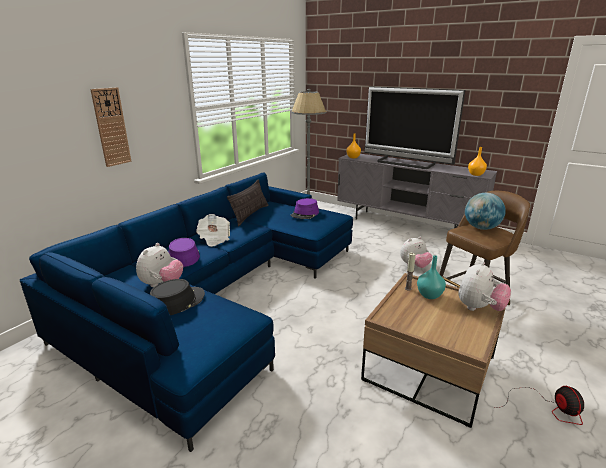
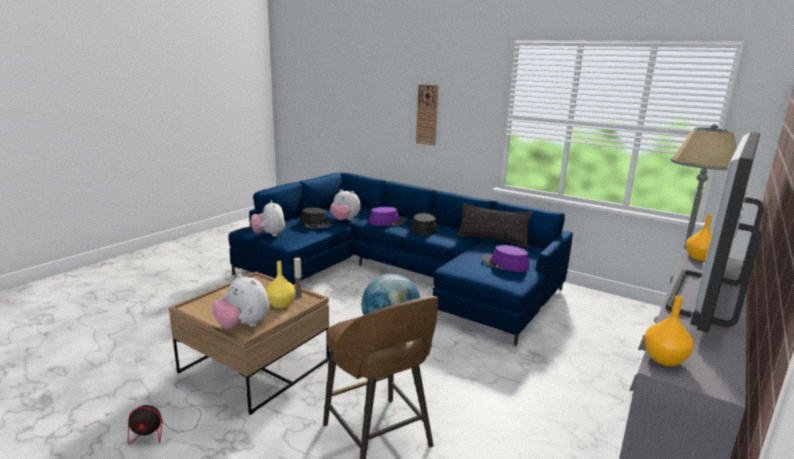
camera: 90 degrees right, 5 degrees down
newspaper [196,214,230,247] -> black hat [411,213,437,236]
plush toy [400,237,433,268] -> plush toy moved to [251,201,285,236]
turquoise vase [417,255,446,299] -> yellow vase [266,261,295,308]

